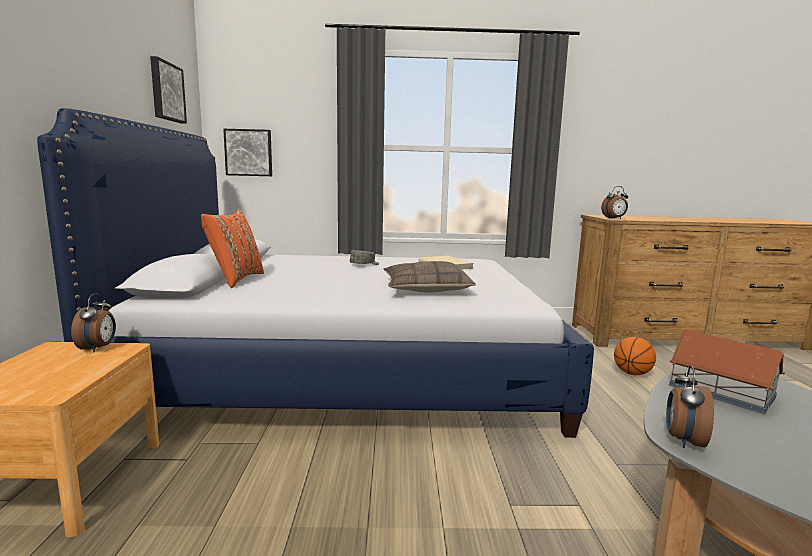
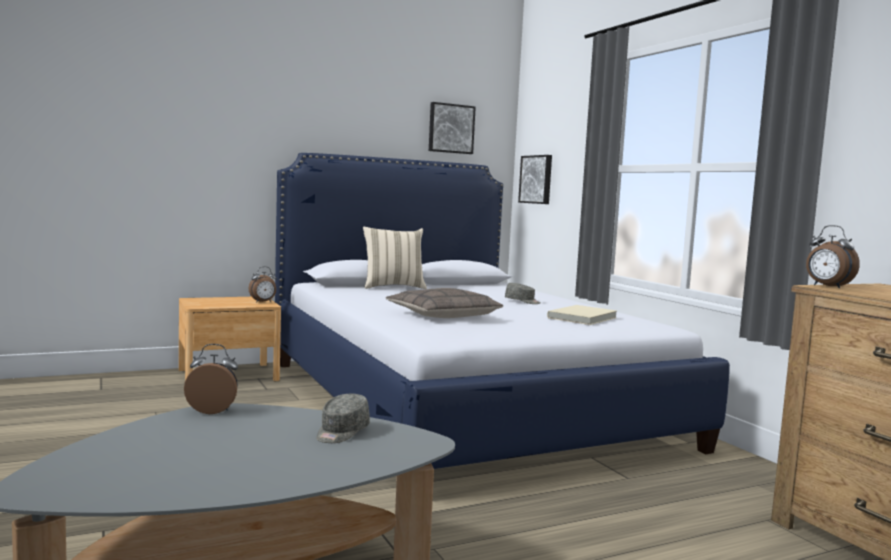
camera: 65 degrees right, 5 degrees down
orange pillow [201,209,264,288] -> beige pillow [363,227,427,289]
basketball [614,337,656,375] -> none
toy house [669,330,785,414] -> grey cap [316,394,370,443]

